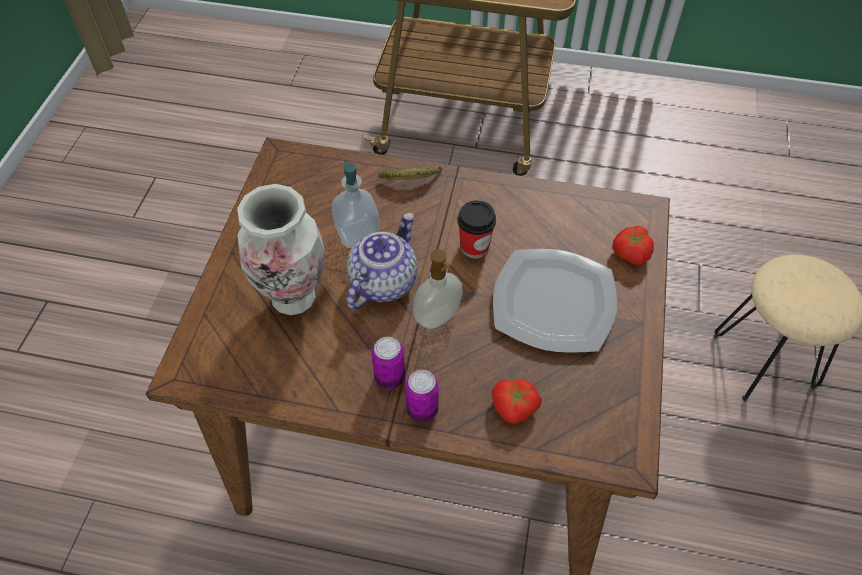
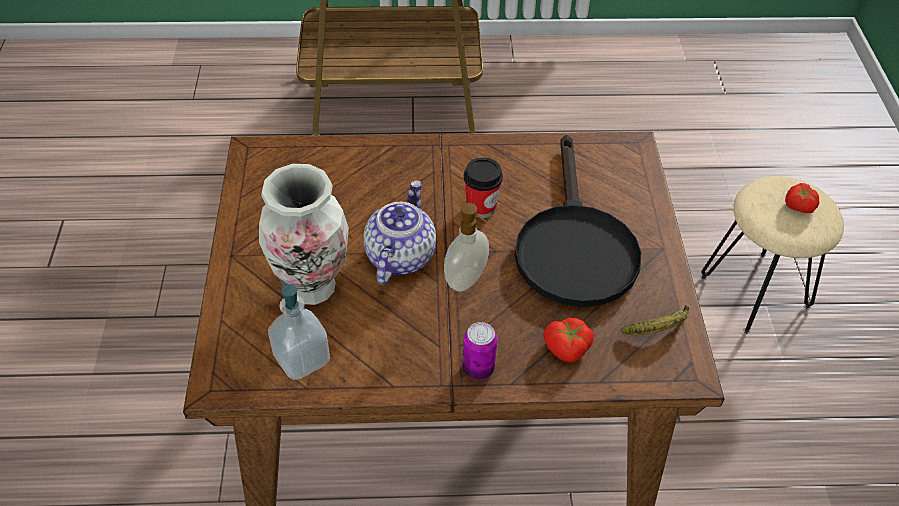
camera: 15 degrees left, 5 degrees down
soap dispenser [332,160,380,248] -> soap dispenser moved to [268,281,330,380]
can [372,337,405,389] -> none
banana [378,166,442,180] -> banana moved to [621,305,689,335]
plate [493,249,617,353] -> black frying pan [515,135,641,307]
tomato [612,226,654,265] -> tomato moved to [785,183,819,213]

